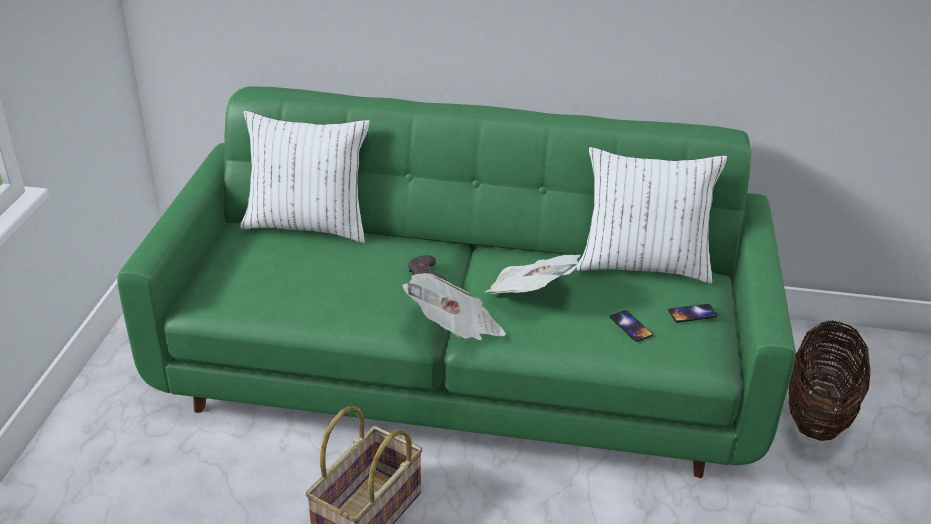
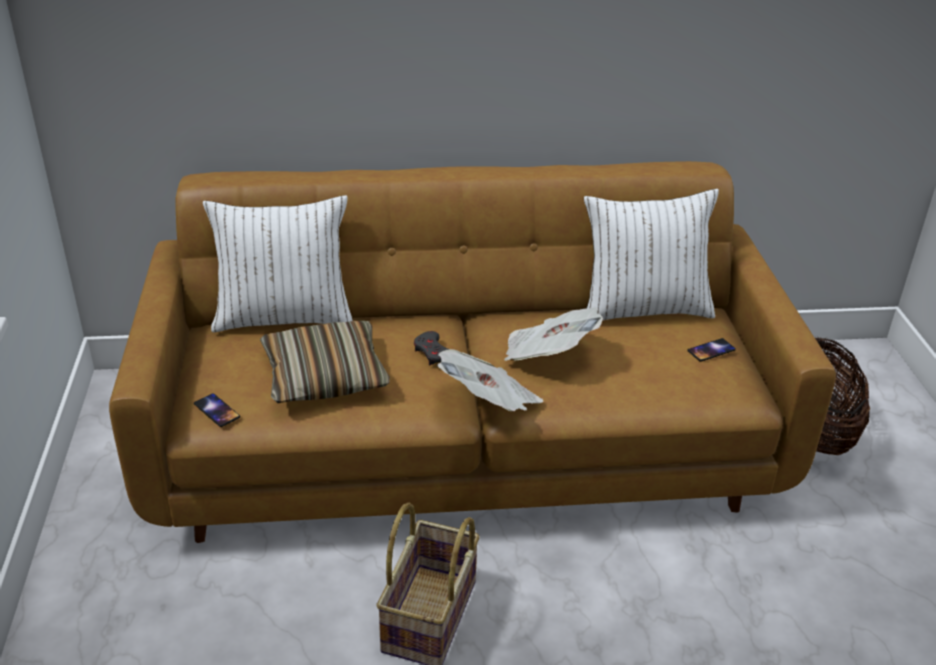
camera: 15 degrees left, 0 degrees up
green sofa [117,86,796,478] -> brown sofa [109,161,836,543]
phone [609,310,653,342] -> phone moved to [194,393,240,427]
none -> pillow [260,321,390,403]

